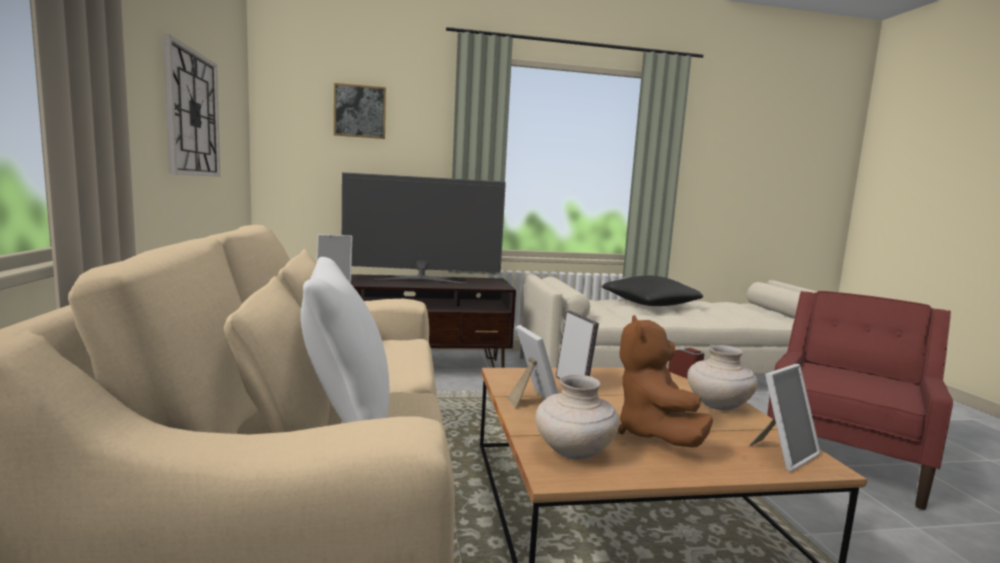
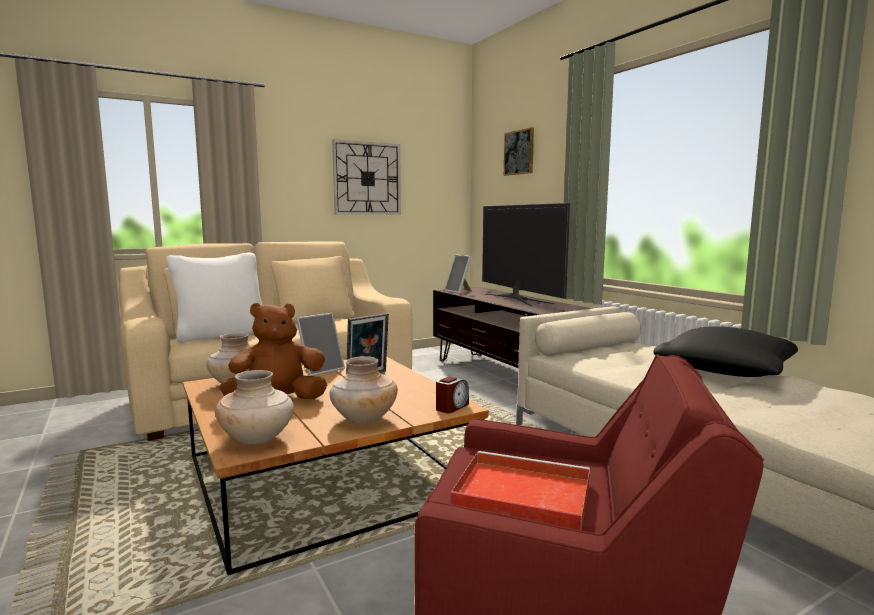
camera: 70 degrees right, 0 degrees up
picture frame [749,364,821,471] -> beige vase [215,370,294,445]
none -> red tray [451,451,590,531]

